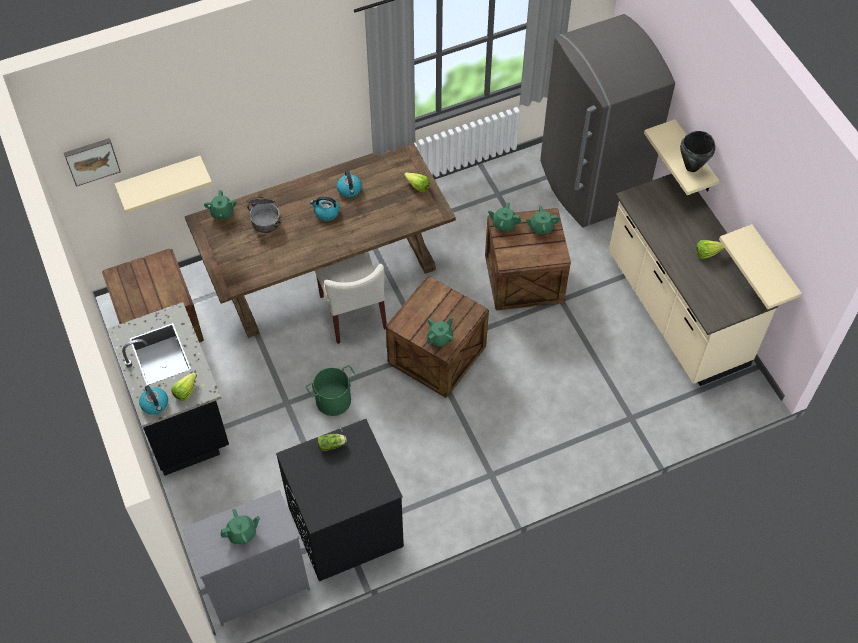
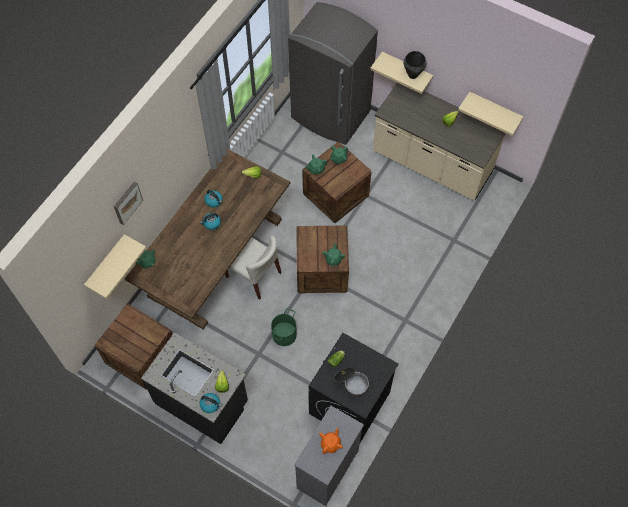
camera: 35 degrees left, 5 degrees up
picture [64,138,121,187] -> picture moved to [114,181,143,225]
green teapot [220,509,260,544] -> orange teapot [319,428,343,454]
cooking pot [247,196,282,233] -> cooking pot moved to [334,368,374,397]

